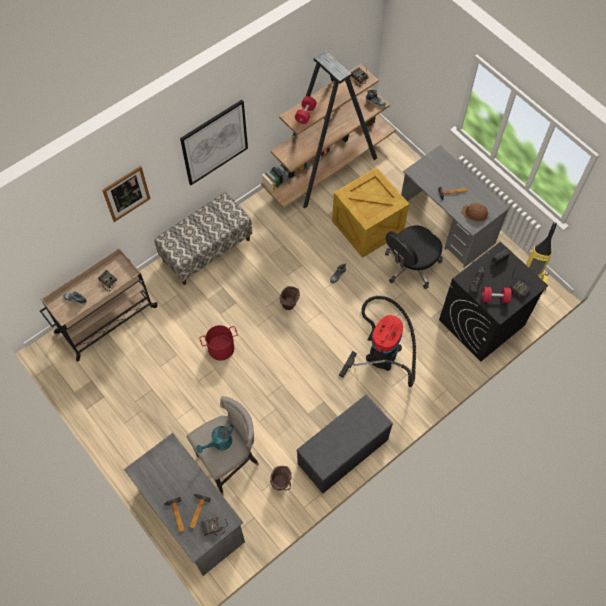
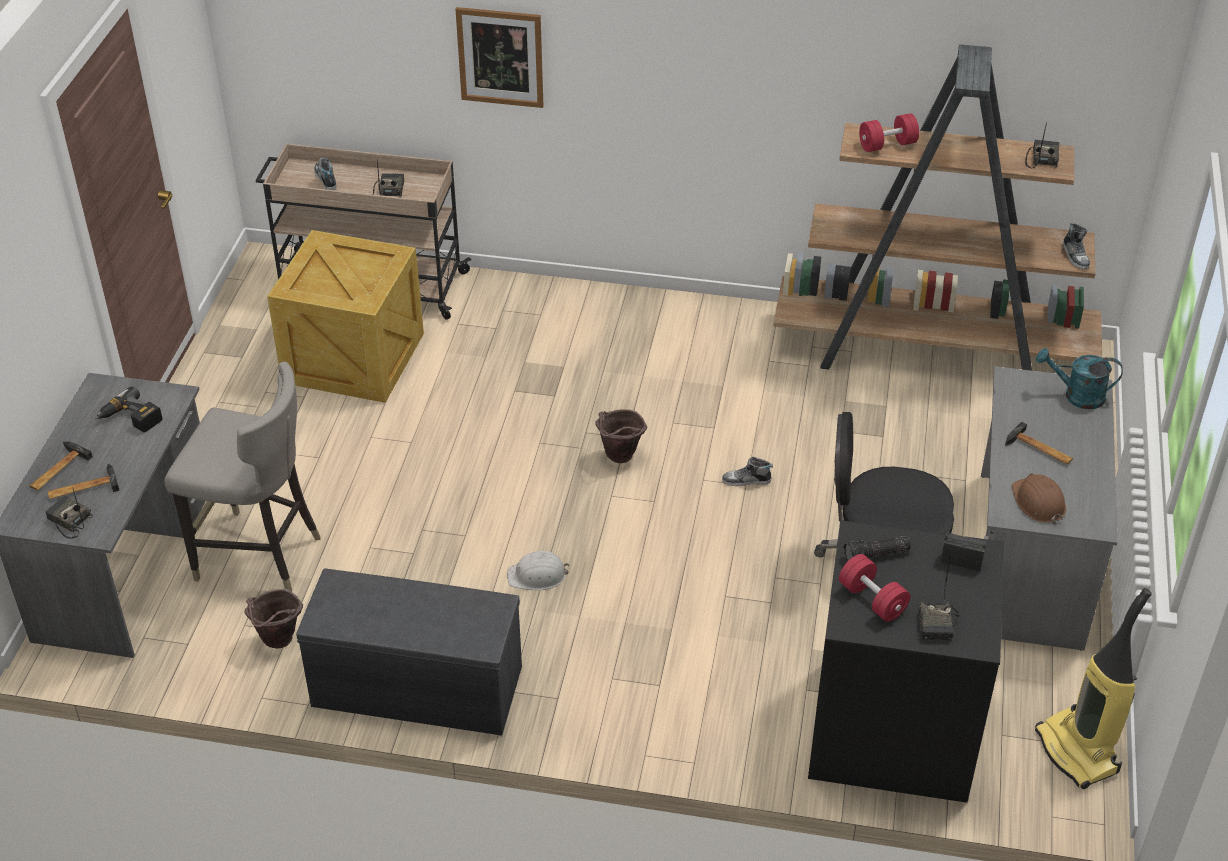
camera: 50 degrees right, 20 degrees down
bench [154,192,252,285] -> none
picture [180,100,248,185] -> none
turquoise watering can [196,425,234,453] -> turquoise watering can moved to [1036,348,1123,409]
red bucket [199,325,238,361] -> none
crate [332,168,409,258] -> crate moved to [267,230,424,403]
vacuum cleaner [339,296,416,387] -> none
none -> power drill [95,386,163,433]
none -> white hard hat [507,551,569,590]

